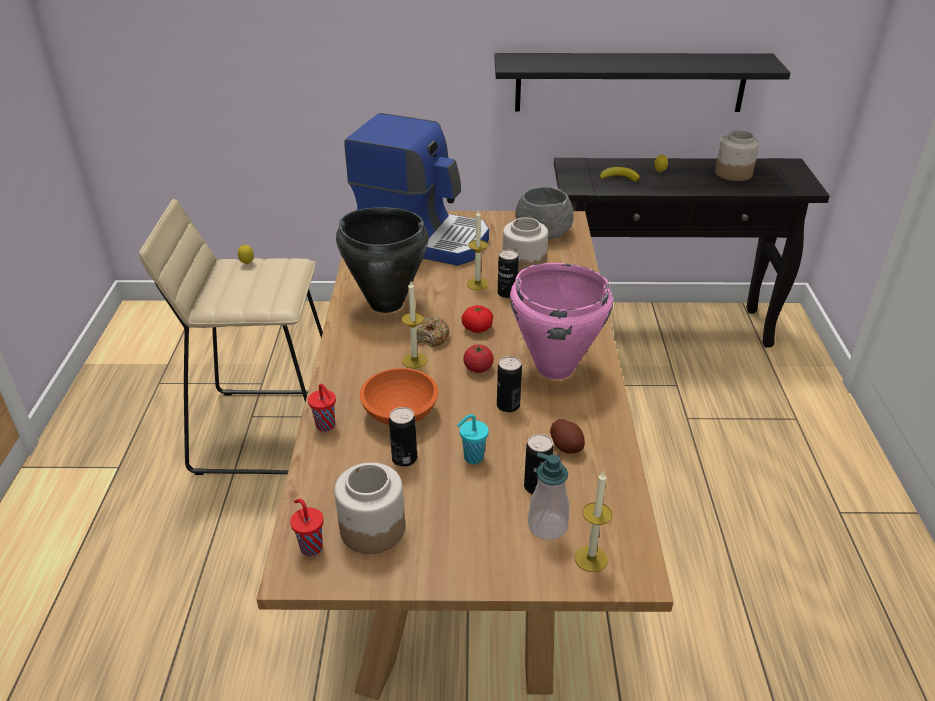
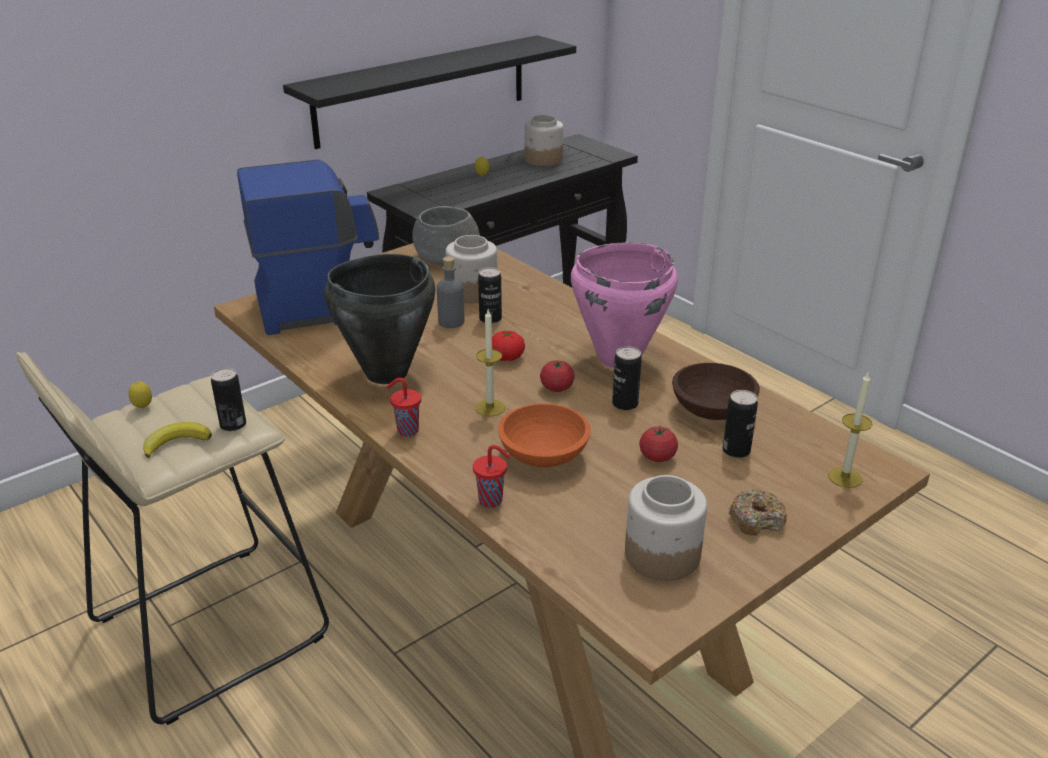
camera: 40 degrees left, 5 degrees down
red cup [290,499,324,556] -> red cup moved to [387,378,421,437]
can [389,407,417,467] -> can moved to [211,368,246,431]
donut [416,317,450,347] -> donut moved to [729,489,787,536]
turquoise cup [457,414,489,464] -> tomato [639,425,678,462]
candle [467,209,489,290] -> grey bottle [437,256,464,328]
soap dispenser [528,452,569,540] -> none
potato [550,419,585,453] -> brown bowl [672,363,760,420]
banana [600,167,640,182] -> banana moved to [143,422,212,458]

